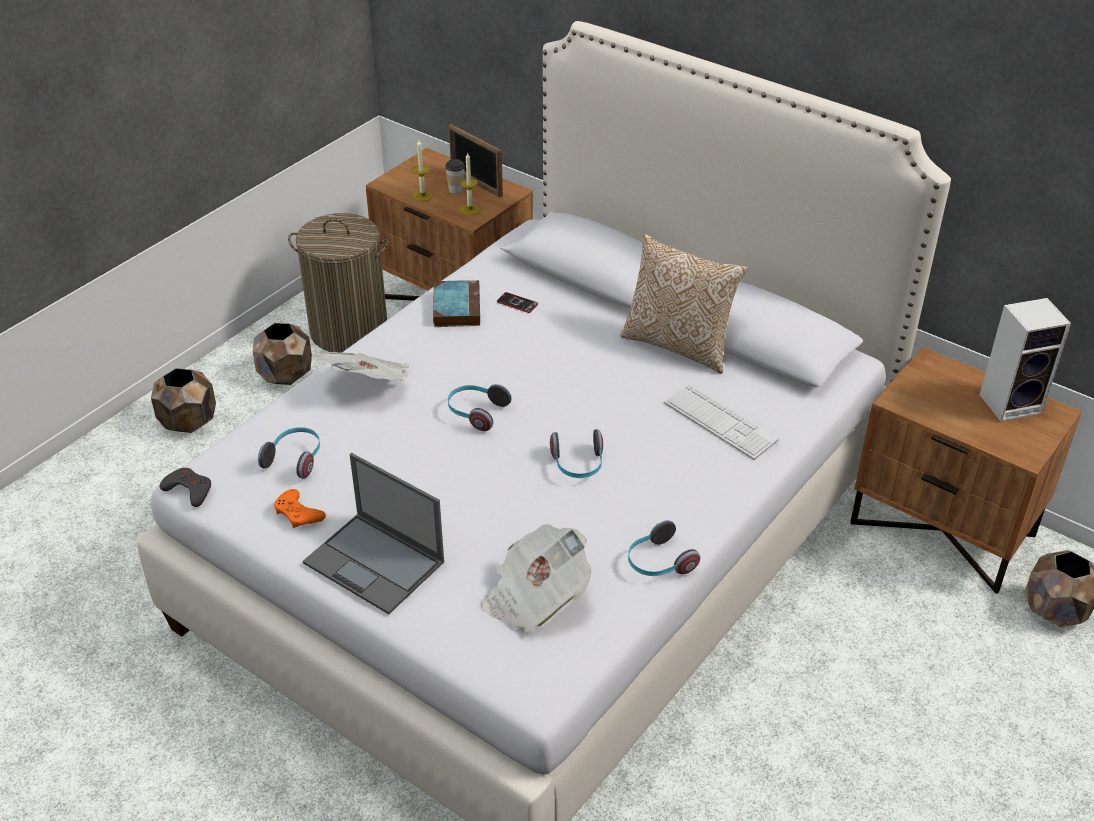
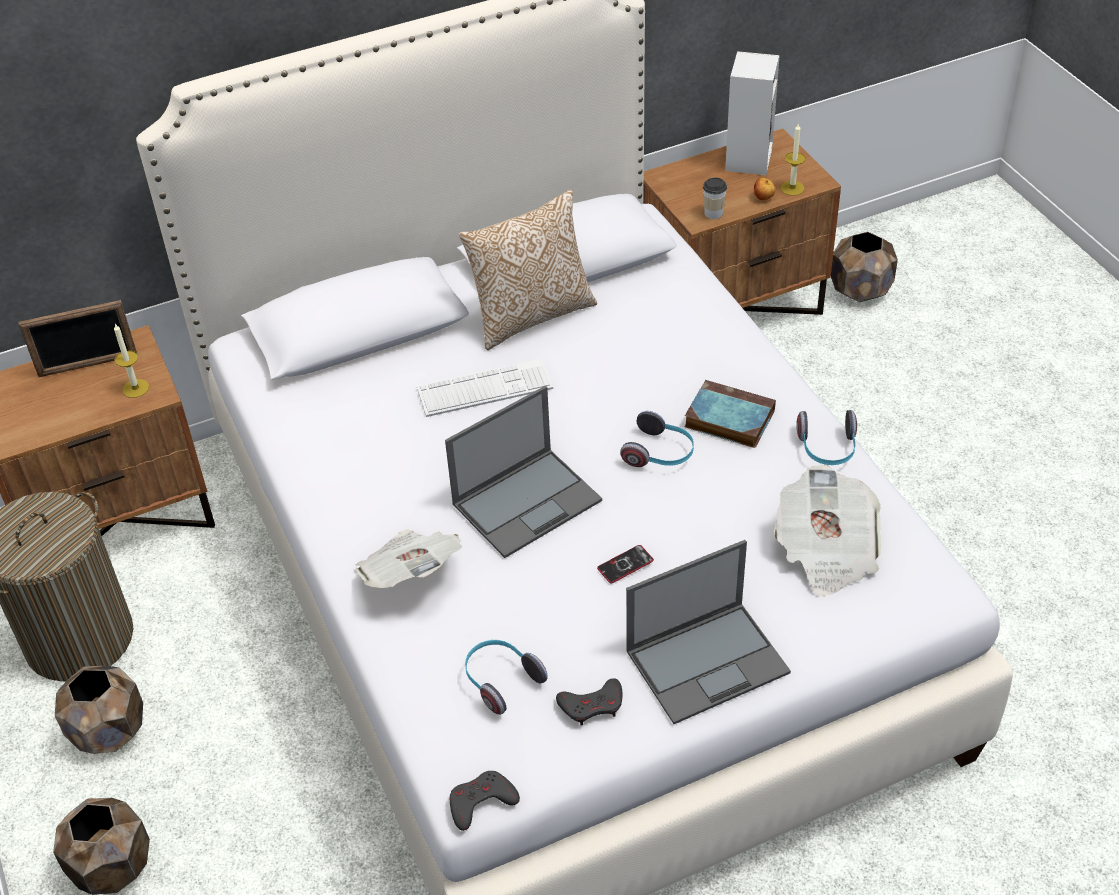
camera: 60 degrees left, 5 degrees up
orange game controller [274,489,326,528] -> grey game controller [556,678,622,725]
candle [412,140,433,201] -> candle moved to [780,124,806,196]
book [433,280,480,327] -> book moved to [685,380,776,448]
cup [445,159,465,194] -> cup moved to [703,177,727,219]
headphones [448,384,512,431] -> laptop [445,386,602,558]
phone [497,292,538,313] -> phone moved to [597,545,654,583]
keyboard [664,383,779,460] -> keyboard moved to [417,358,553,417]
none -> apple [754,178,776,200]

